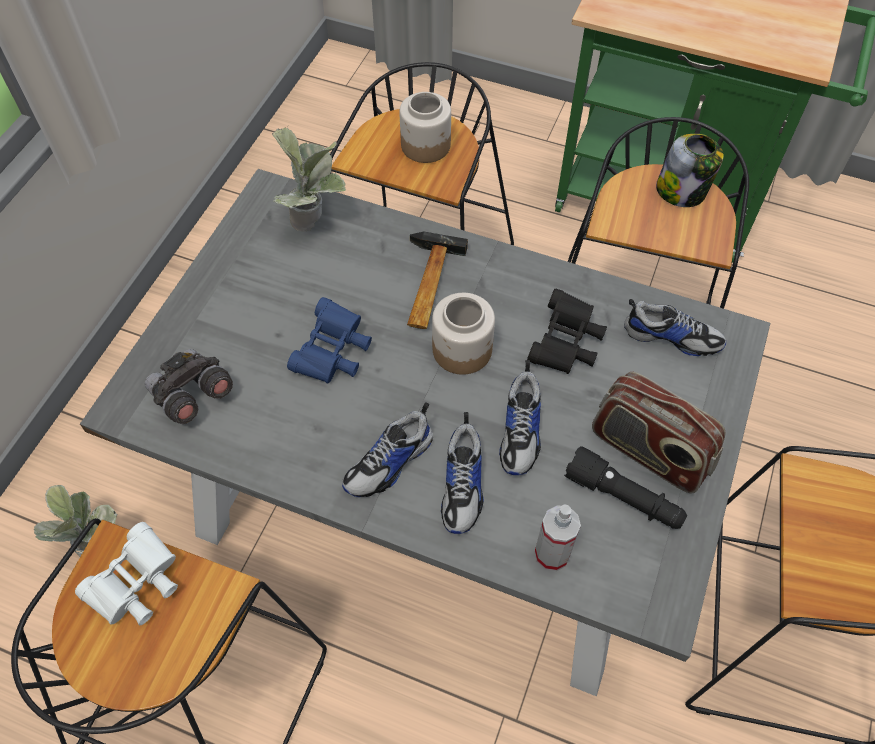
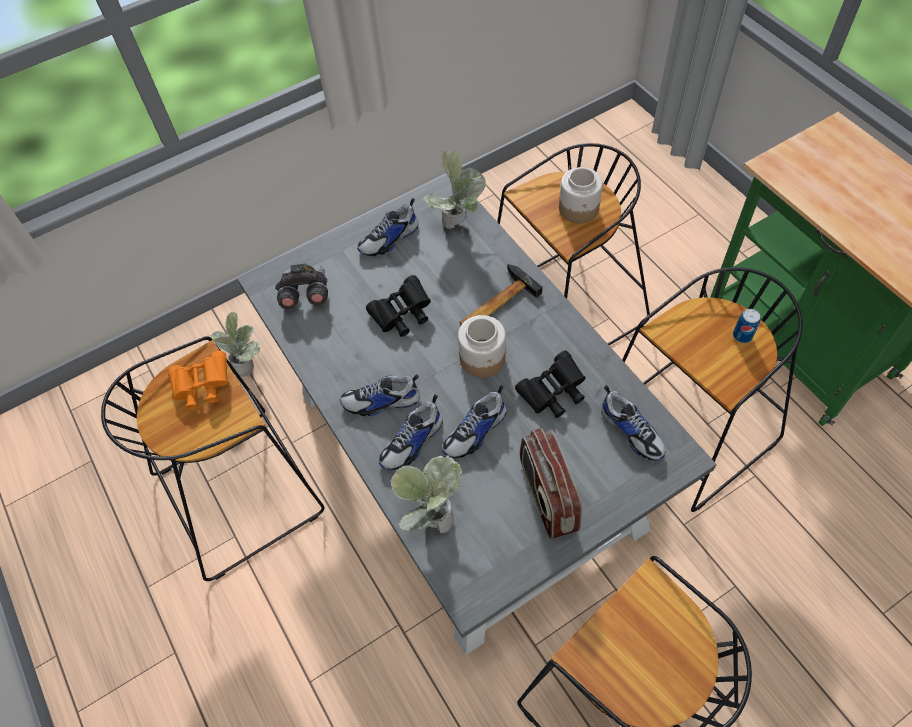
camera: 40 degrees right, 0 degrees up
white binoculars [75,522,178,626] -> orange binoculars [168,351,228,410]
blue binoculars [287,297,372,384] -> black binoculars [366,275,431,337]
spray bottle [535,504,581,571] -> potted plant [391,455,462,533]
black flashlight [564,446,687,529] -> none
jar [656,134,724,207] -> can [733,309,761,343]
none -> shoe [357,198,419,256]

